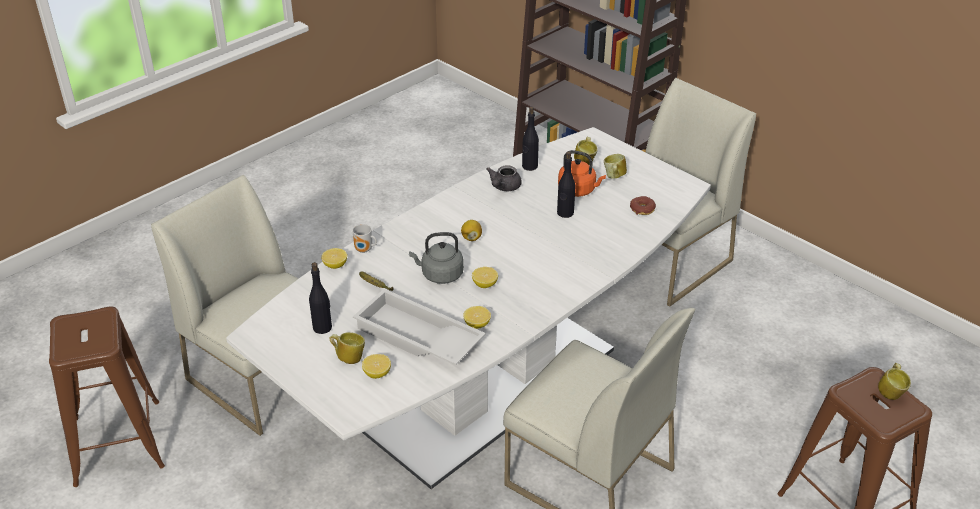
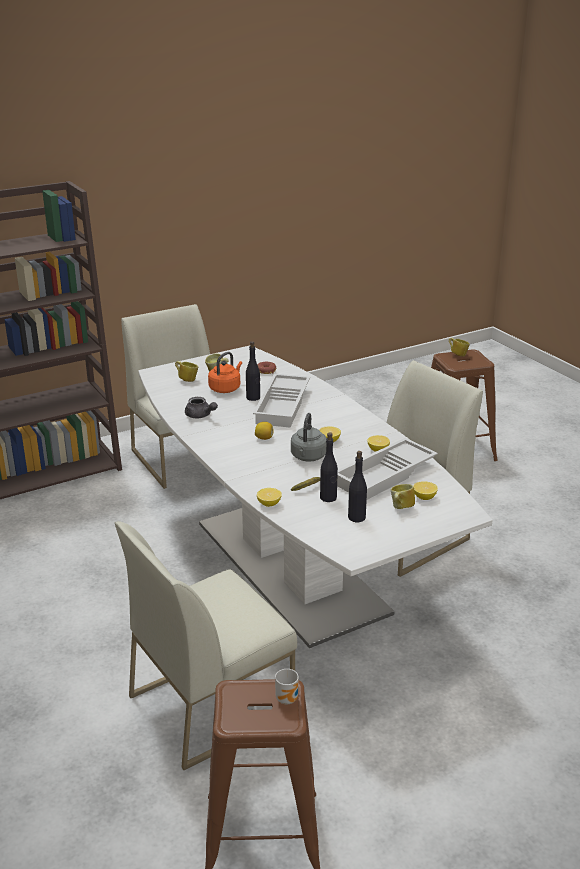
camera: 75 degrees left, 10 degrees down
mug [352,224,377,253] -> mug moved to [275,669,299,705]
black bottle [522,107,539,171] -> black bottle moved to [320,432,338,502]
none -> white tray [253,374,310,427]

